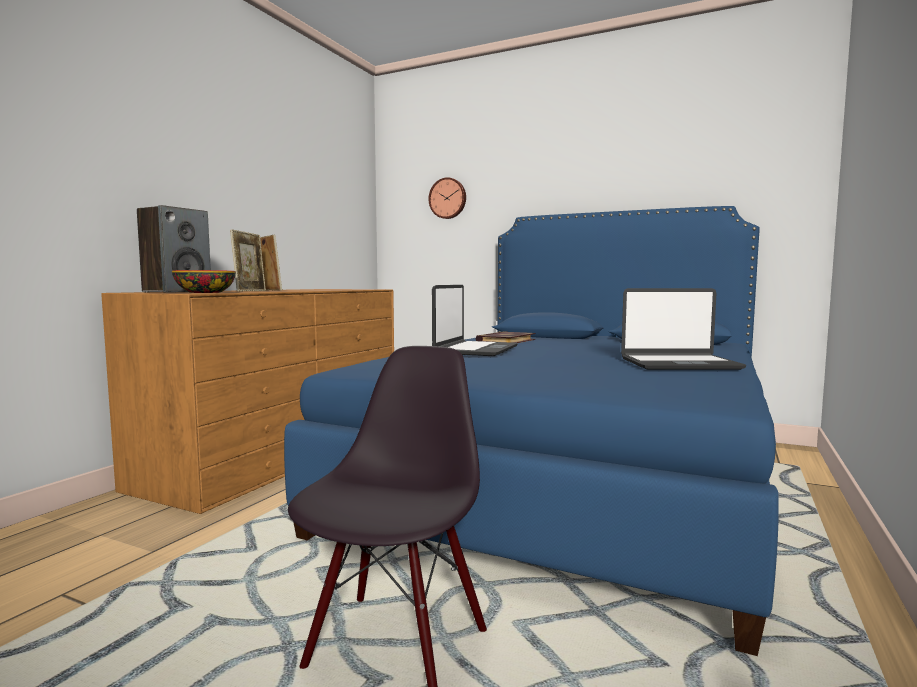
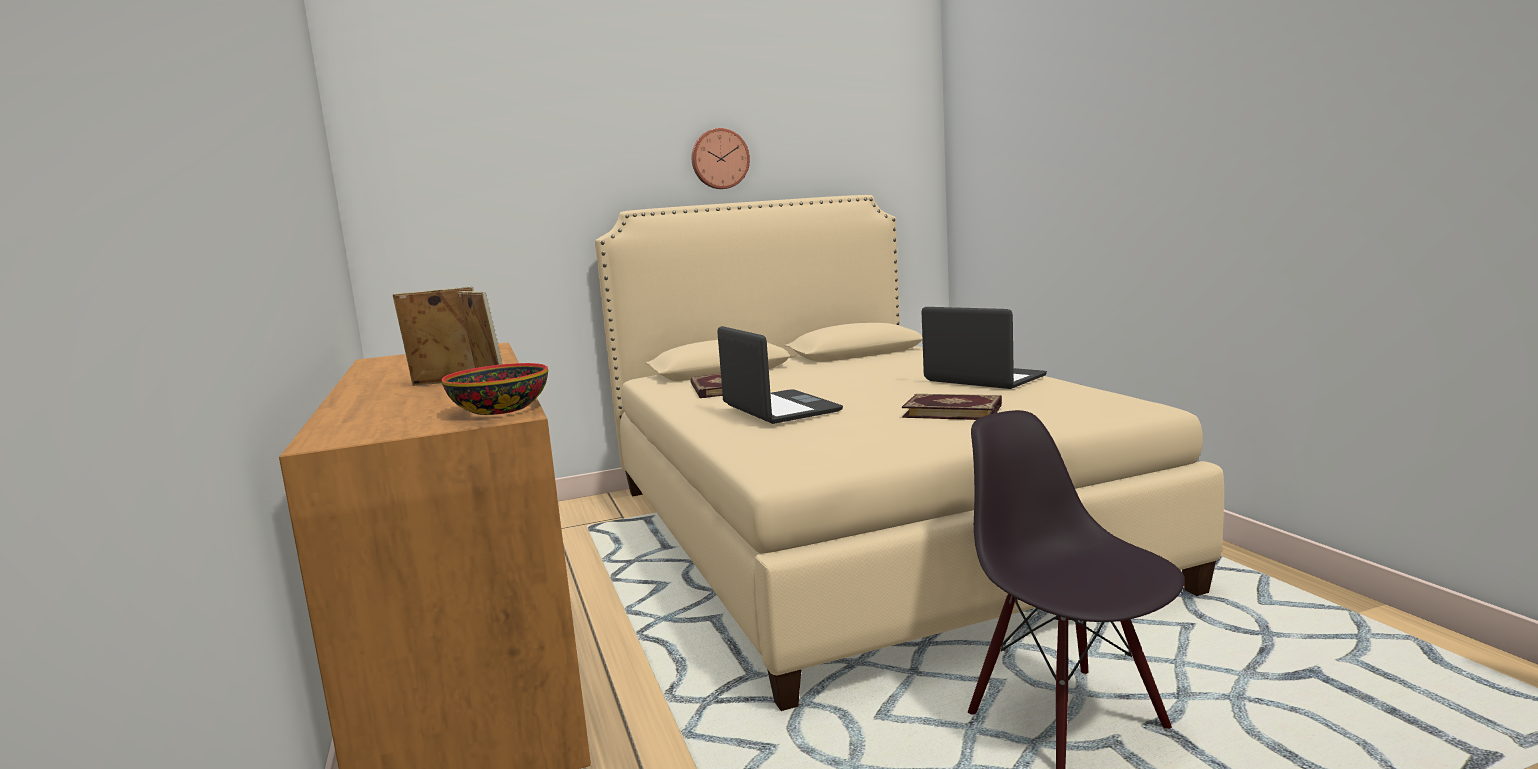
camera: 45 degrees left, 5 degrees up
speaker [137,205,211,293] -> none
blue bed [284,206,779,656] -> beige bed [595,195,1224,711]
wall clock [429,177,466,219] -> wall clock moved to [692,128,750,189]
laptop [621,288,746,370] -> laptop turned 90 degrees counterclockwise [922,307,1047,389]
none -> book [902,394,1002,420]

